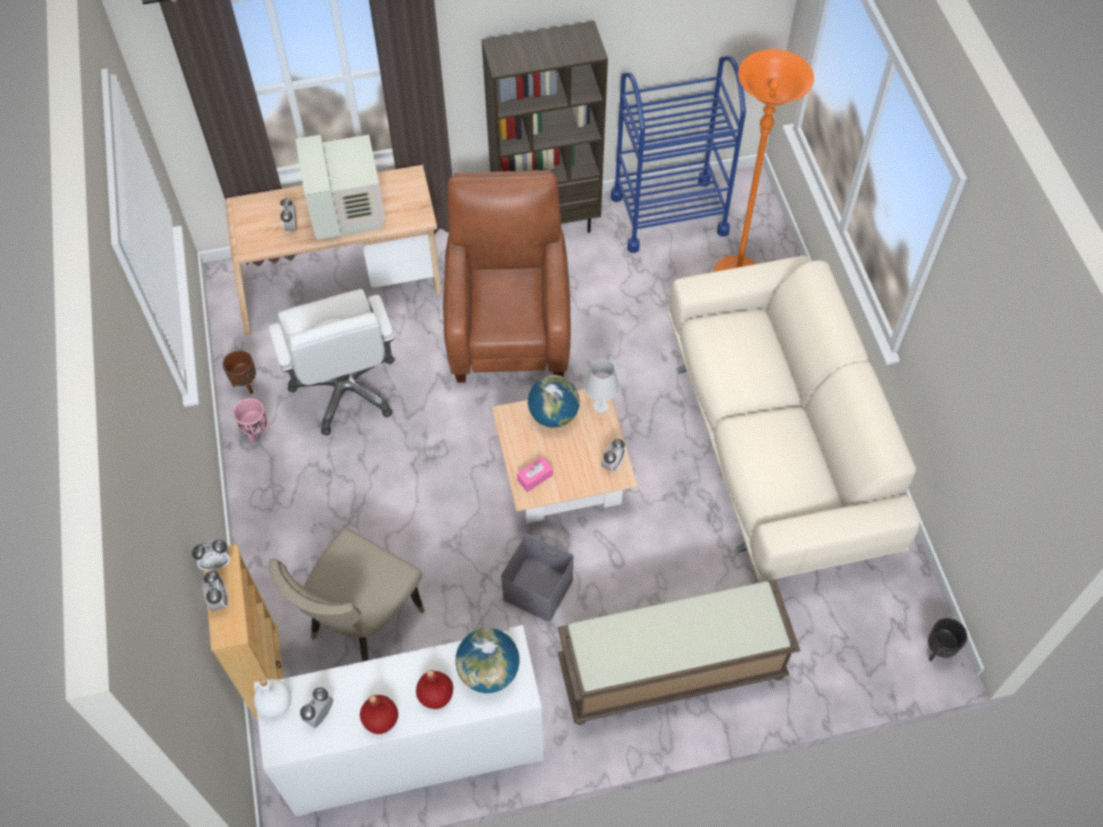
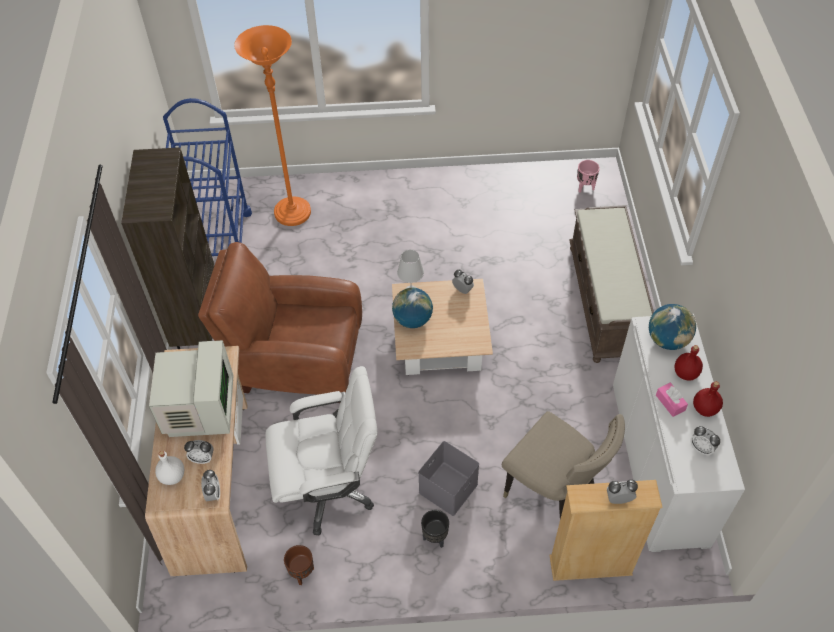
camera: 80 degrees left, 5 degrees down
alarm clock [192,540,230,571] -> alarm clock moved to [201,470,220,501]
pink planter [233,398,270,444] -> pink planter moved to [577,160,600,193]
white bottle [254,678,291,717] -> white bottle moved to [155,451,184,485]
monitor [296,134,386,240] -> monitor turned 90 degrees counterclockwise [149,340,233,437]
grey storage box [501,534,574,622] -> grey storage box moved to [418,441,479,516]
pink tissue box [517,457,553,492] -> pink tissue box moved to [656,383,688,417]
beige sofa [668,255,920,582] -> none
black planter [928,618,967,661] -> black planter moved to [421,510,449,548]

